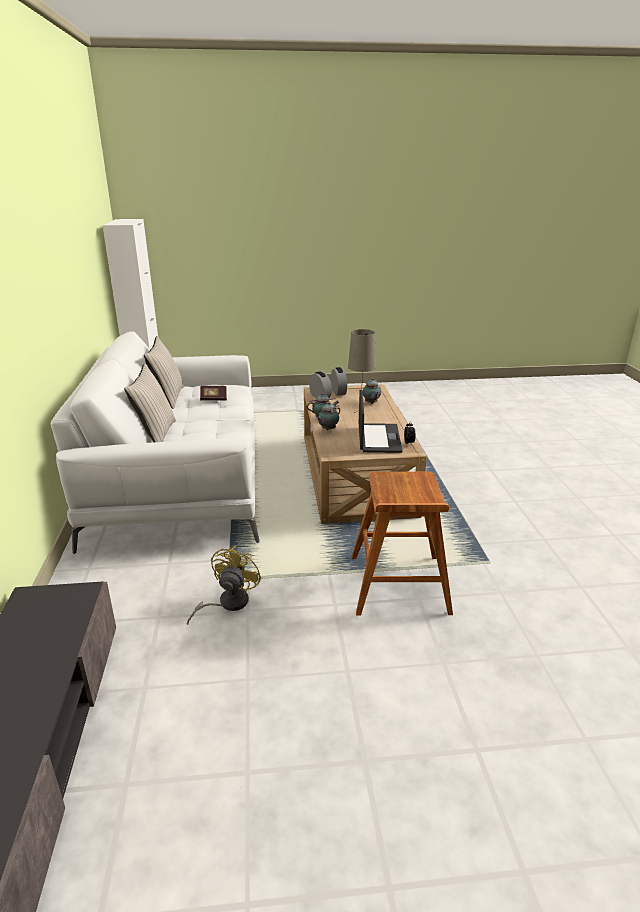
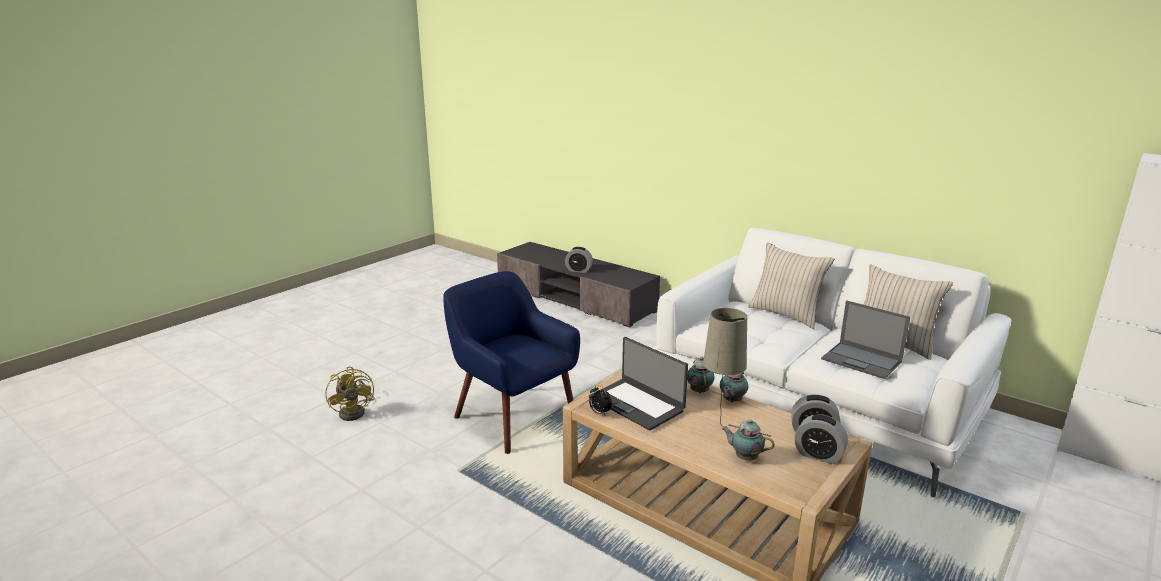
camera: 135 degrees right, 5 degrees down
yellow fan [187,545,262,625] -> yellow fan moved to [325,367,375,421]
book [200,386,227,401] -> laptop [821,300,910,379]
brown stool [352,472,453,615] -> blue armchair [443,271,580,454]
none -> alarm clock [565,247,593,273]

